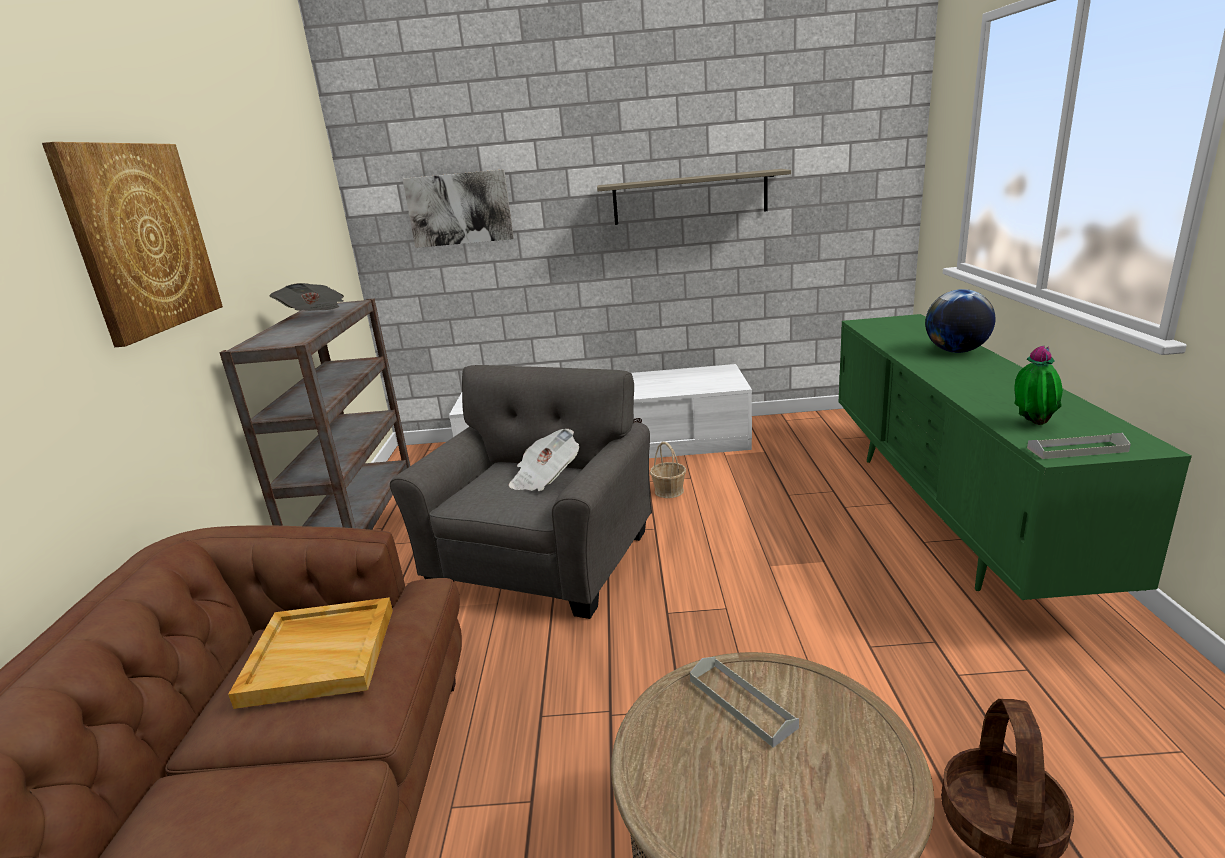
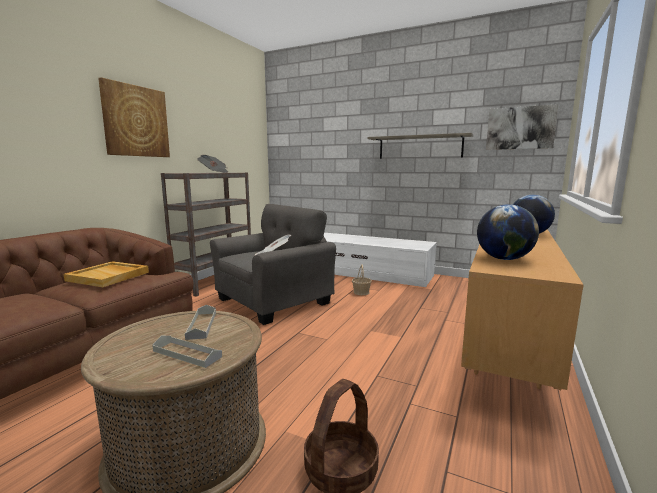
camera: 25 degrees right, 10 degrees down
picture [403,169,514,248] -> picture moved to [486,104,559,150]
green cabinet [839,314,1192,600] -> brown cabinet [461,229,584,390]
potted plant [1015,345,1063,425] -> globe [477,204,539,260]
grey tray [1027,433,1131,459] -> grey tray moved to [152,336,222,368]

